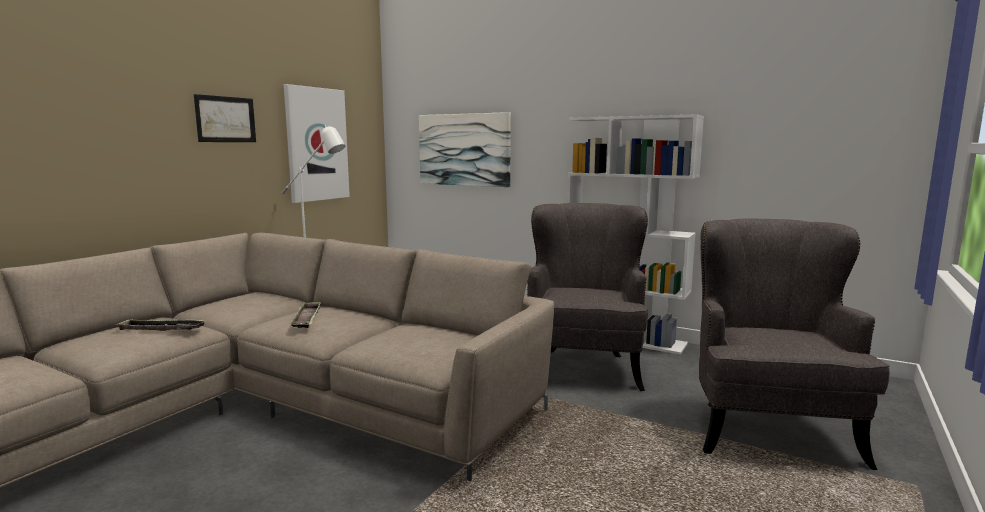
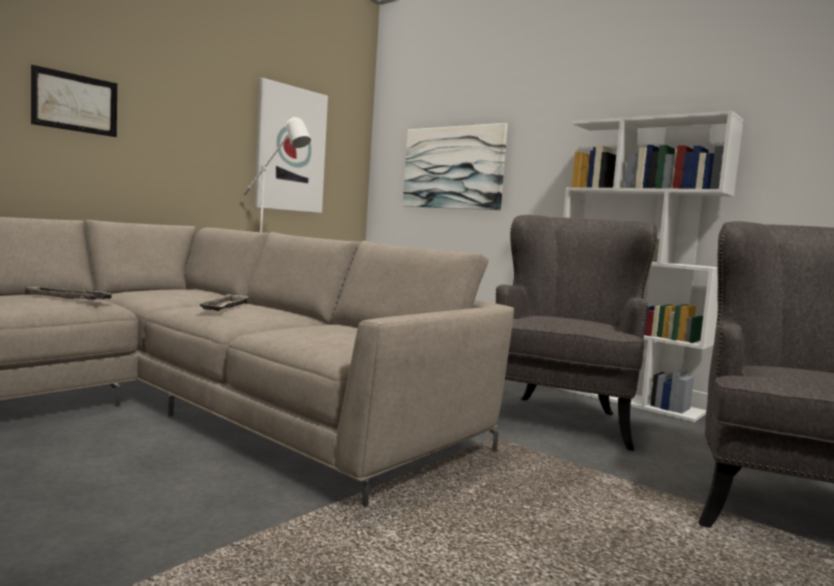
camera: 10 degrees right, 5 degrees down
picture [194,94,256,142] -> picture moved to [31,65,117,137]

